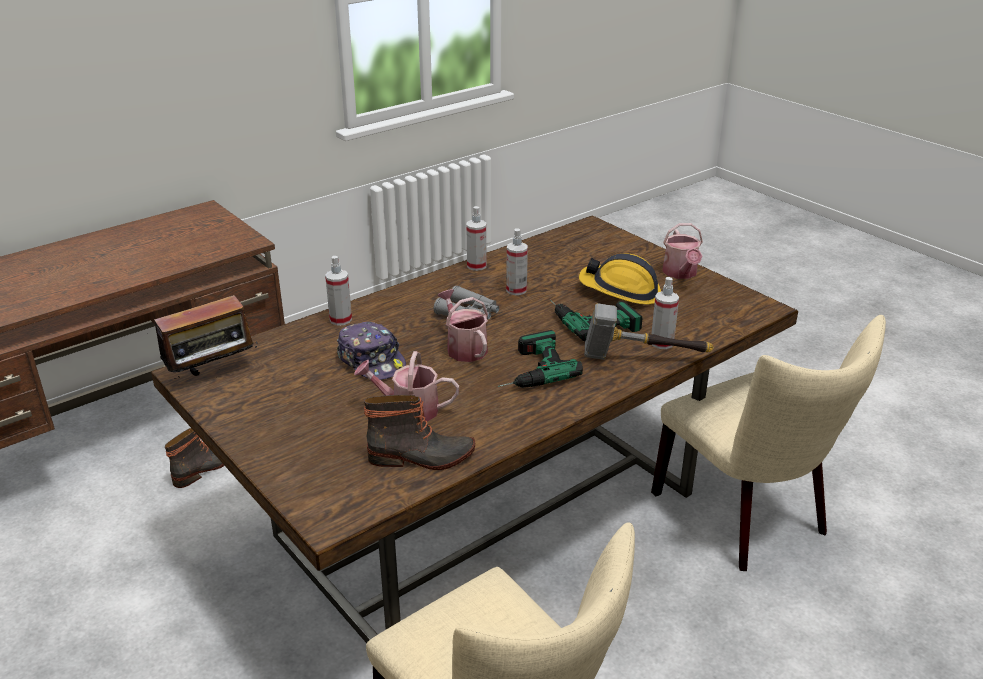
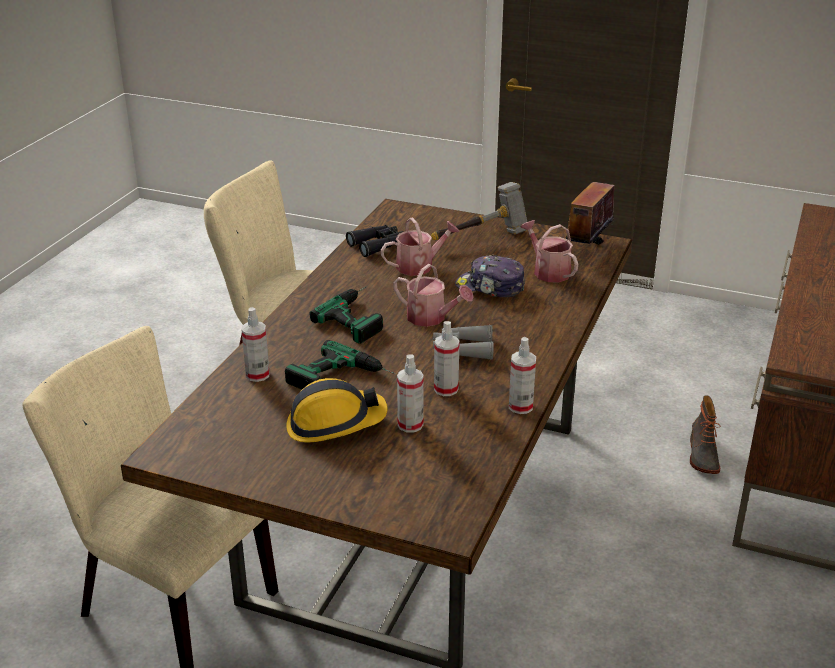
camera: 150 degrees right, 0 degrees up
spray bottle [325,256,352,326] -> spray bottle moved to [397,354,424,432]
boot [364,395,475,470] -> black binoculars [346,225,403,257]
hammer [585,303,714,360] -> hammer moved to [431,182,527,240]
watering can [662,223,703,279] -> watering can moved to [520,220,578,282]

